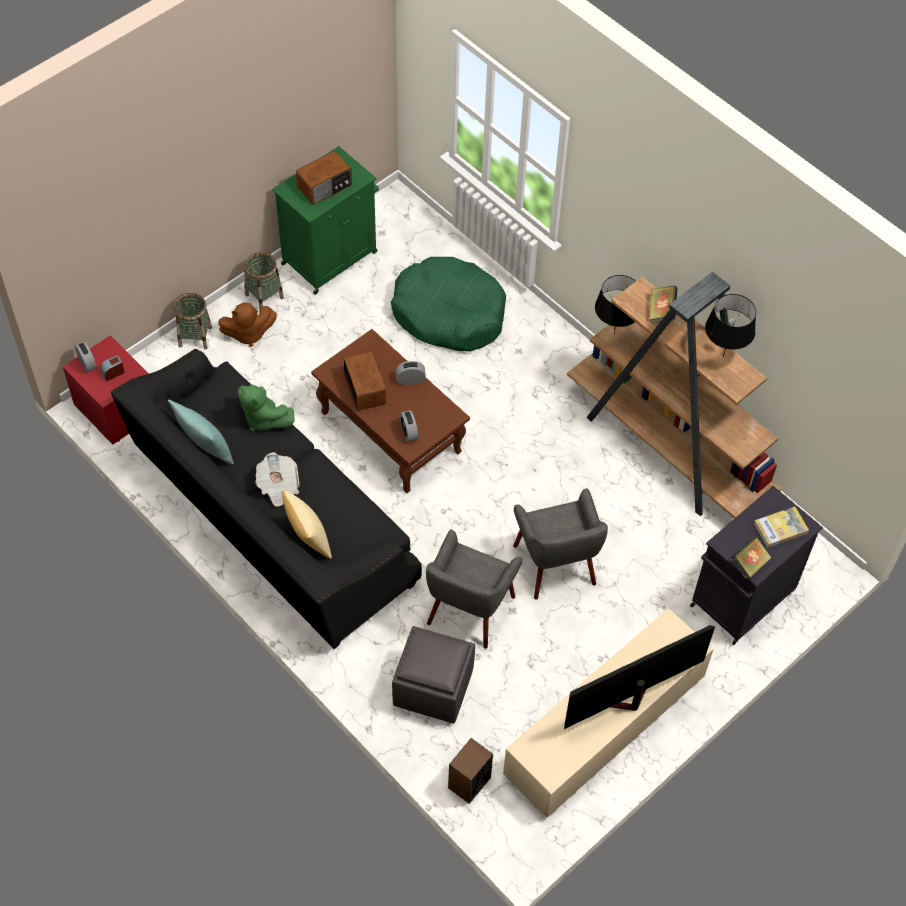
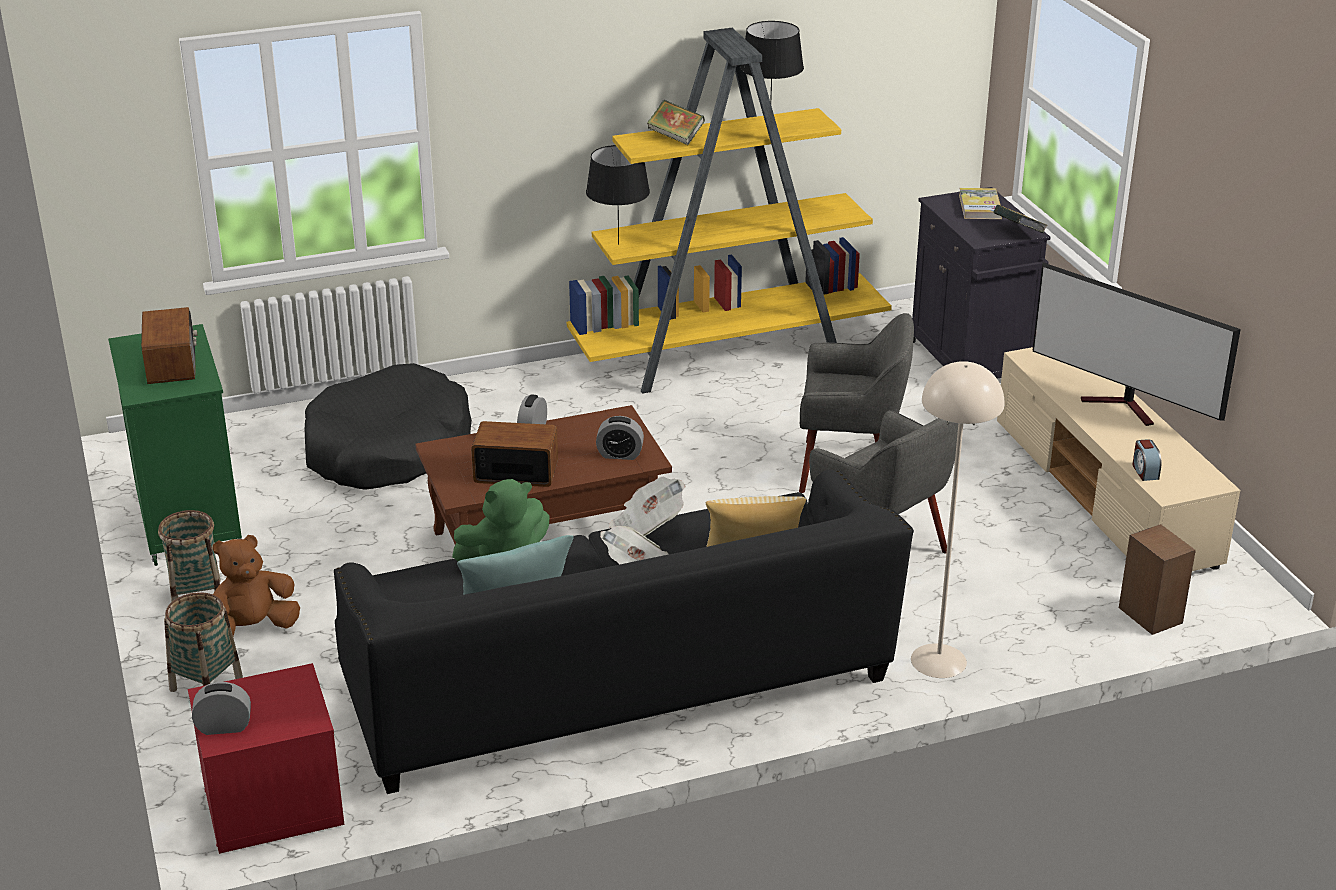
camera: 65 degrees left, 25 degrees down
alarm clock [101,355,124,381] -> alarm clock moved to [1132,439,1162,481]
brown plush toy [218,302,277,347] -> brown plush toy turned 135 degrees counterclockwise [213,535,300,636]
green dog bed [391,257,506,351] -> black dog bed [305,363,472,490]
grey ottoman [392,626,475,724] -> none
television [564,625,715,729] -> television turned 45 degrees counterclockwise [1033,262,1241,426]
brown bookcase [567,272,781,519] -> yellow bookcase [567,28,892,394]
none -> newspaper [609,476,685,536]
none -> beige floor lamp [911,361,1004,678]

